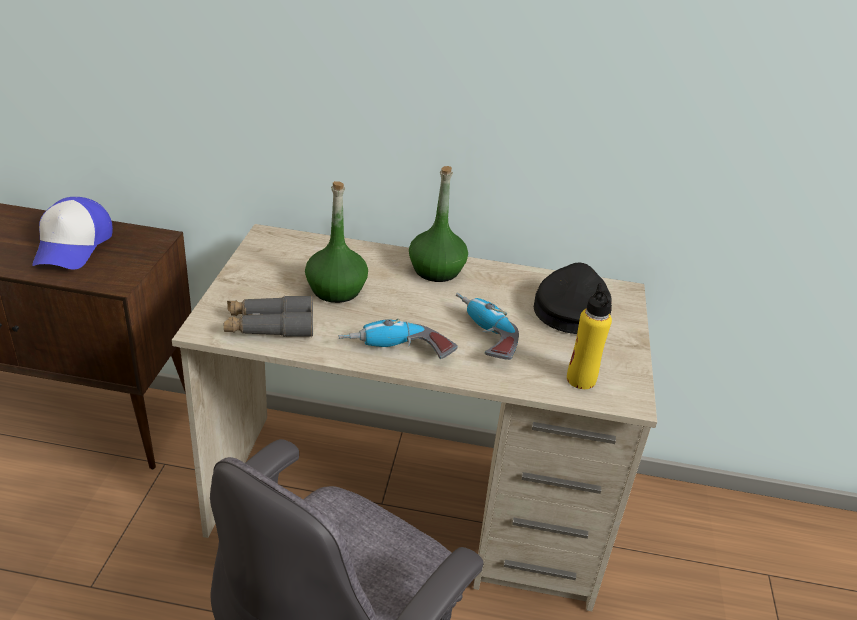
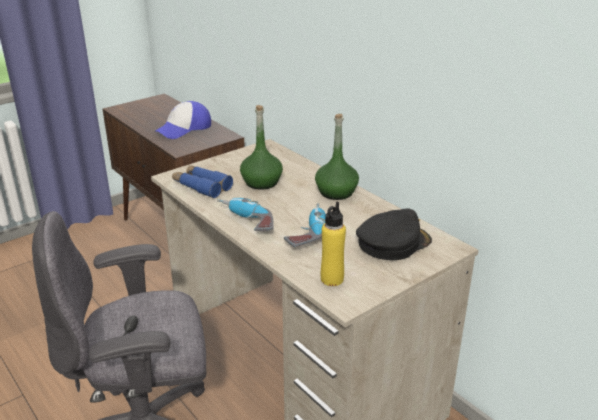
camera: 45 degrees right, 5 degrees down
grey binoculars [224,295,313,337] -> blue binoculars [172,165,233,198]

